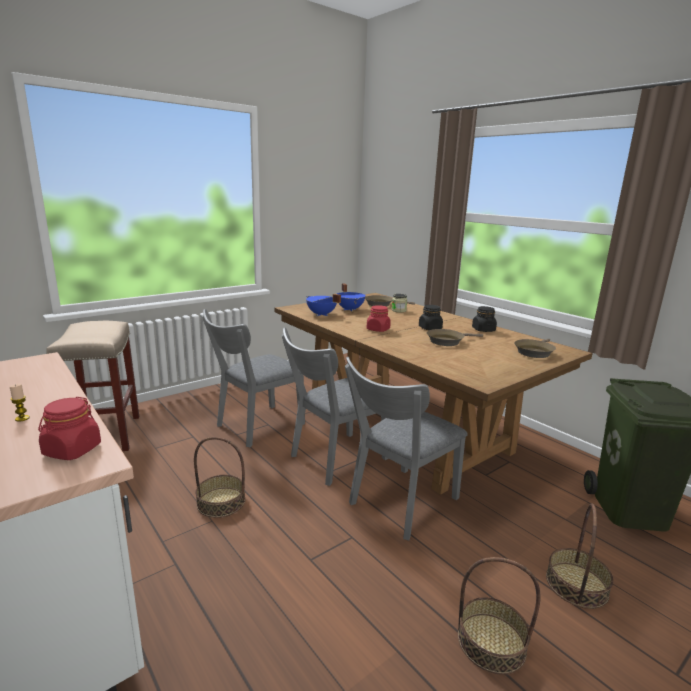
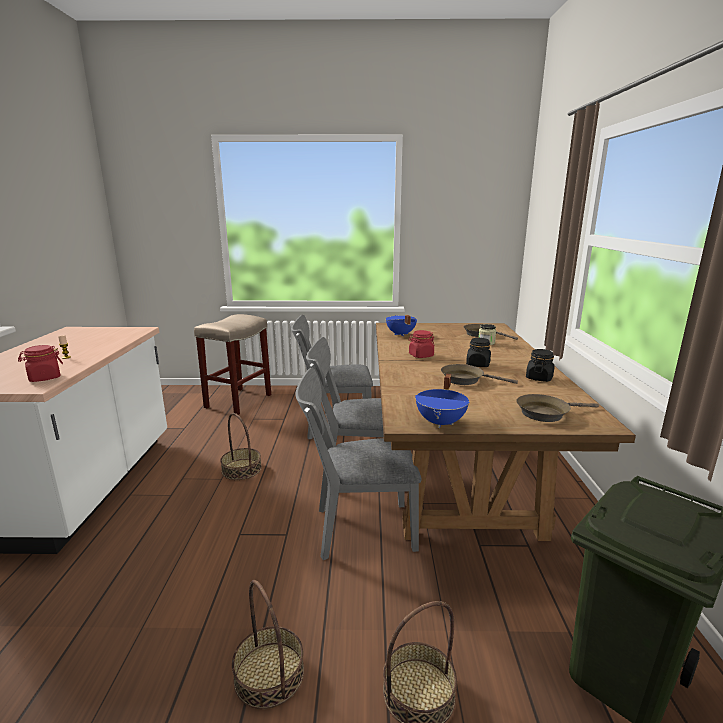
camera: 40 degrees right, 0 degrees up
blue cooking pot [337,283,366,311] -> blue cooking pot moved to [415,374,469,428]

